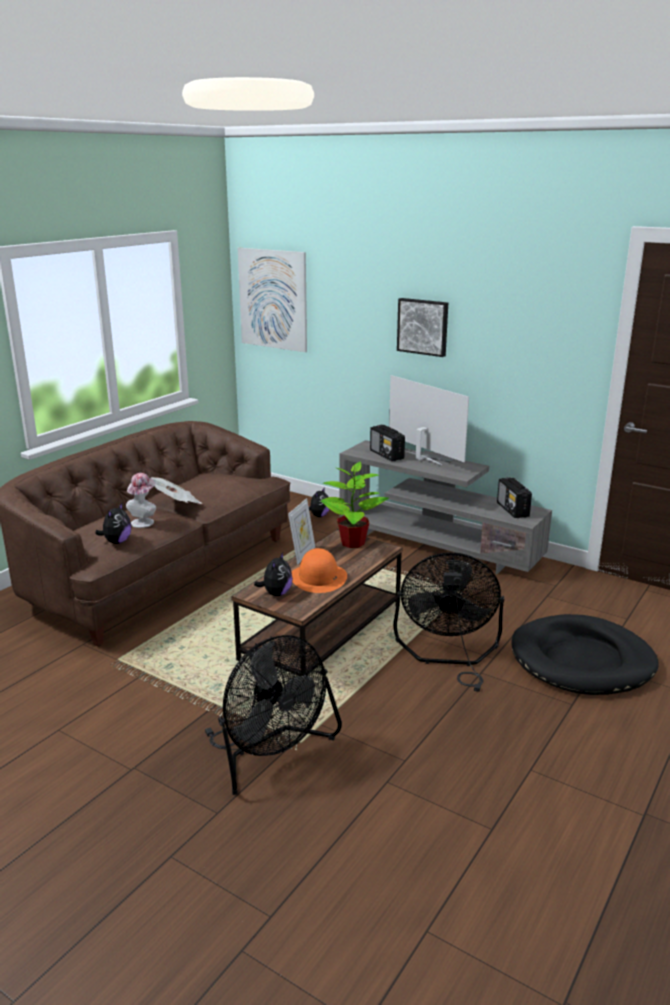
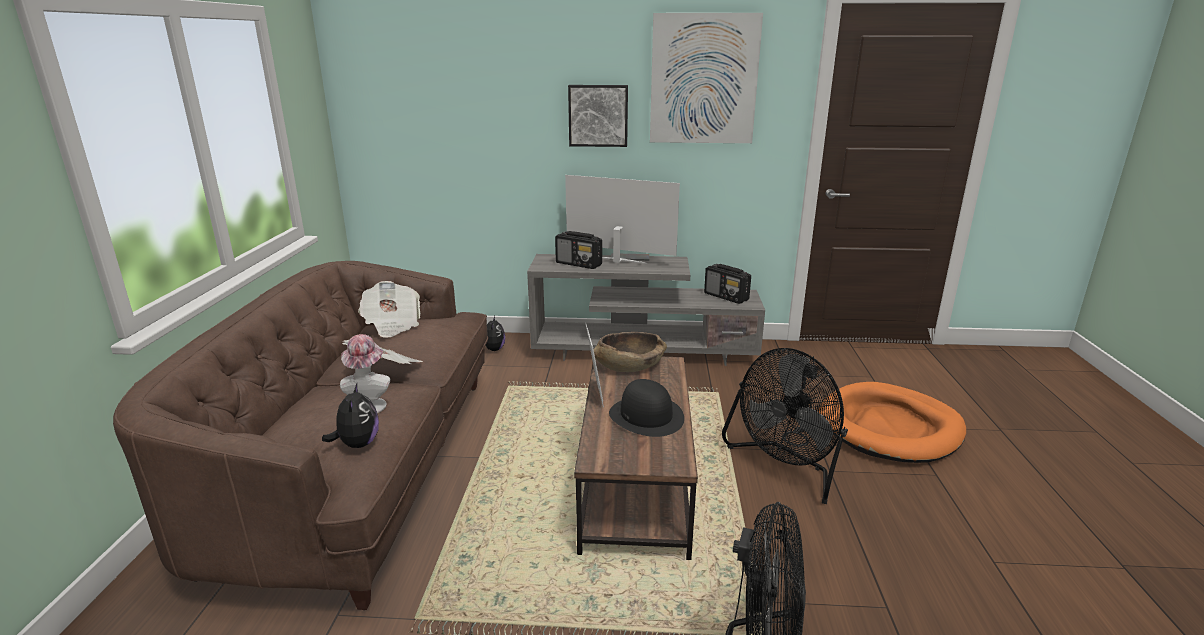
camera: 30 degrees left, 0 degrees up
picture [238,248,307,352] -> picture moved to [650,13,763,143]
plush toy [254,552,293,596] -> none
orange hat [292,548,347,593] -> black hat [609,379,684,437]
potted plant [321,462,389,548] -> brown bowl [594,332,667,372]
black fan [393,552,504,692] -> black fan turned 105 degrees counterclockwise [722,348,848,504]
black dog bed [512,614,659,695] -> orange dog bed [819,382,966,463]
none -> newspaper [358,281,420,338]

